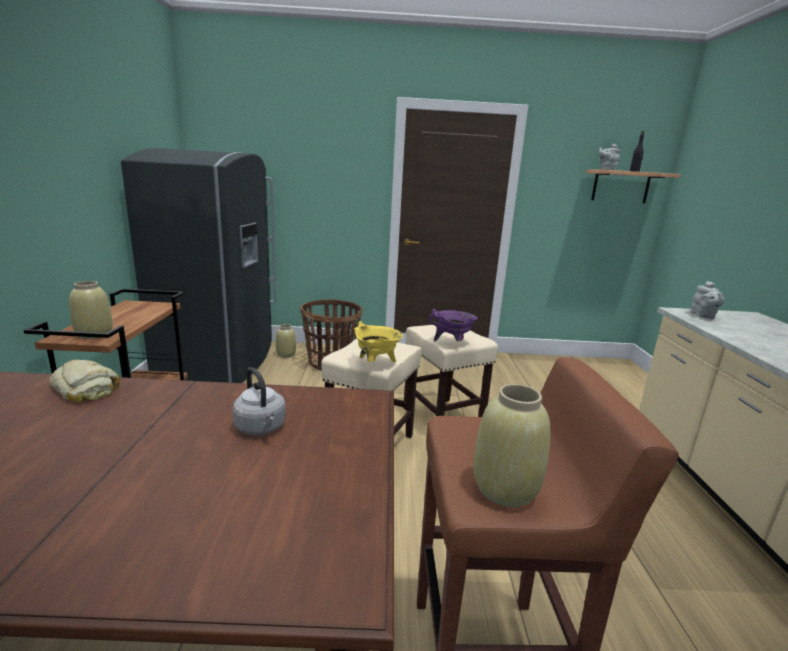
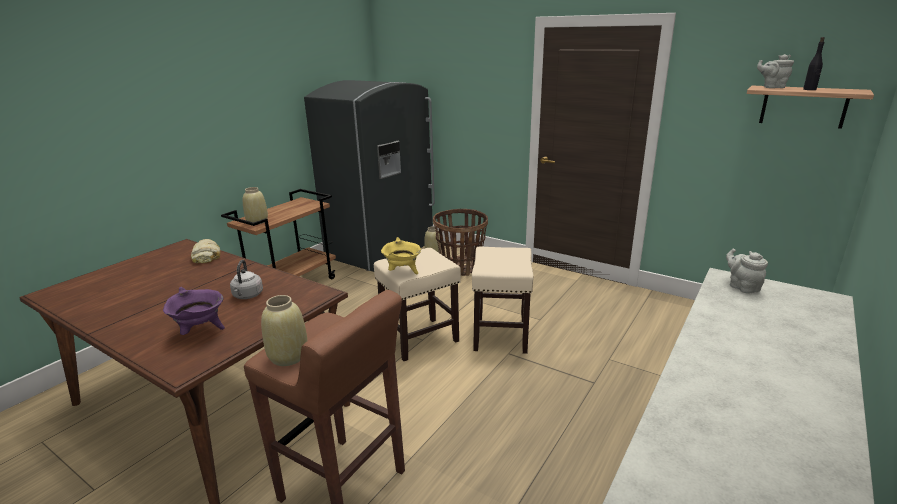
camera: 35 degrees right, 5 degrees up
purple cooking pot [430,309,478,341] -> purple cooking pot moved to [163,287,225,335]
grey teapot [690,281,725,319] -> grey teapot turned 120 degrees clockwise [726,249,768,294]

